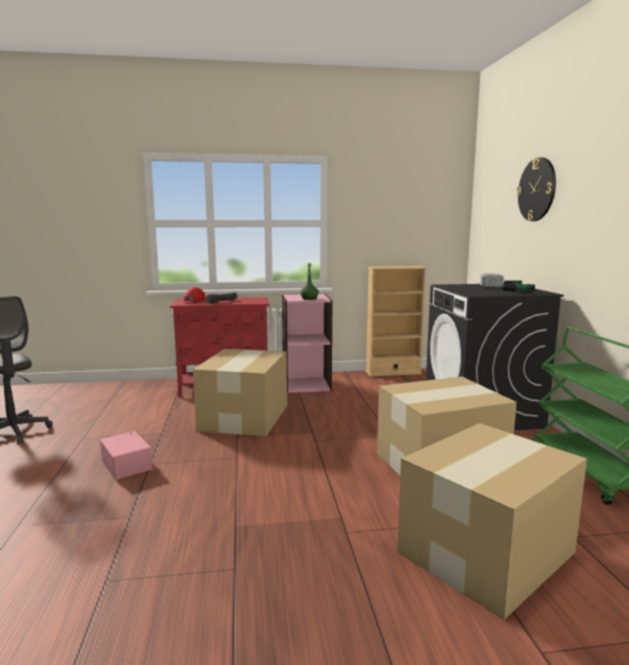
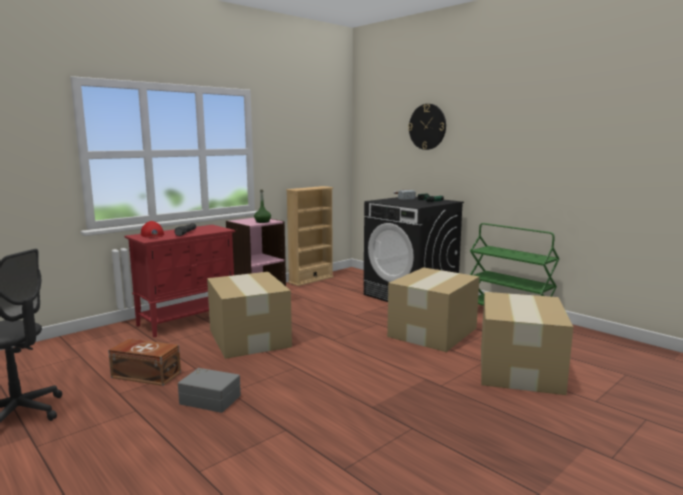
camera: 35 degrees left, 0 degrees up
pink storage box [100,431,153,480] -> grey storage box [178,368,241,413]
none -> brown storage box [108,339,181,386]

